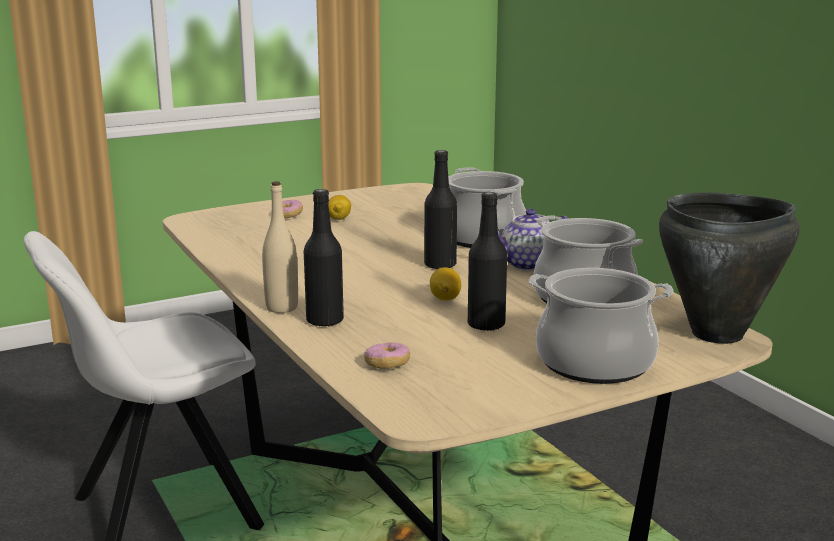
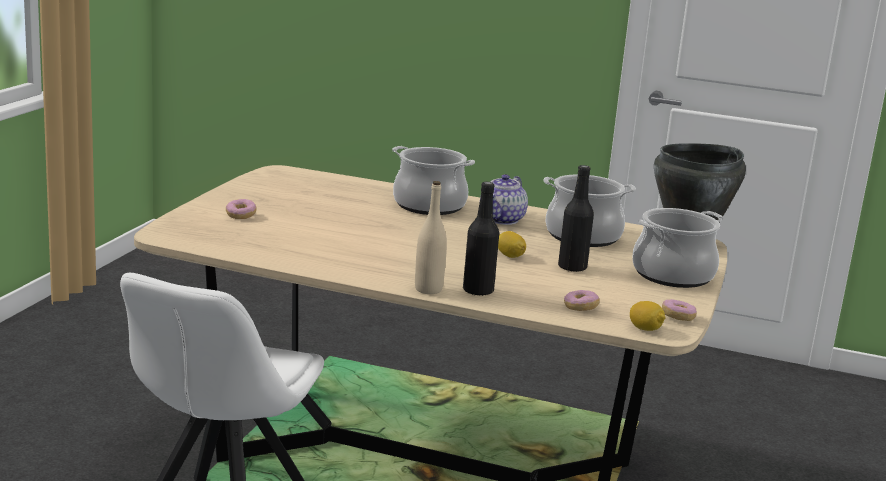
camera: 45 degrees left, 0 degrees up
lemon [328,195,351,220] -> lemon moved to [630,301,666,331]
black bottle [424,150,457,269] -> none
none -> donut [662,299,697,321]

